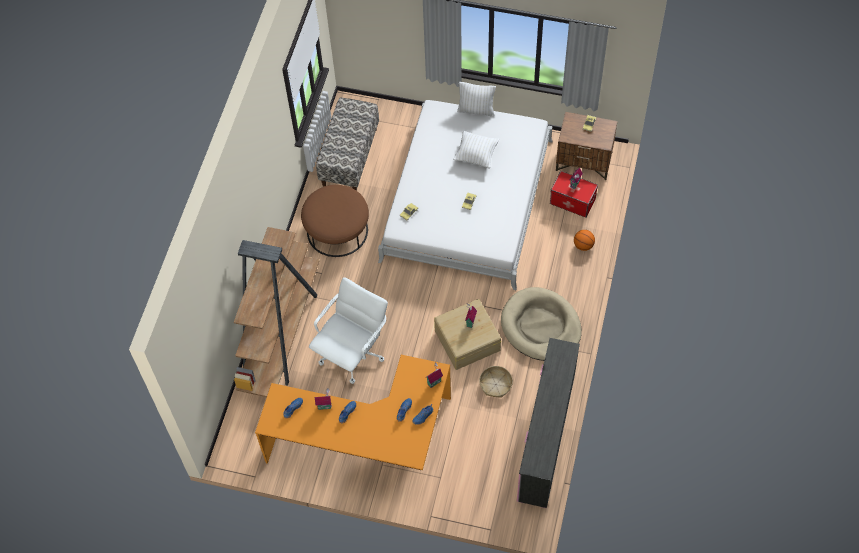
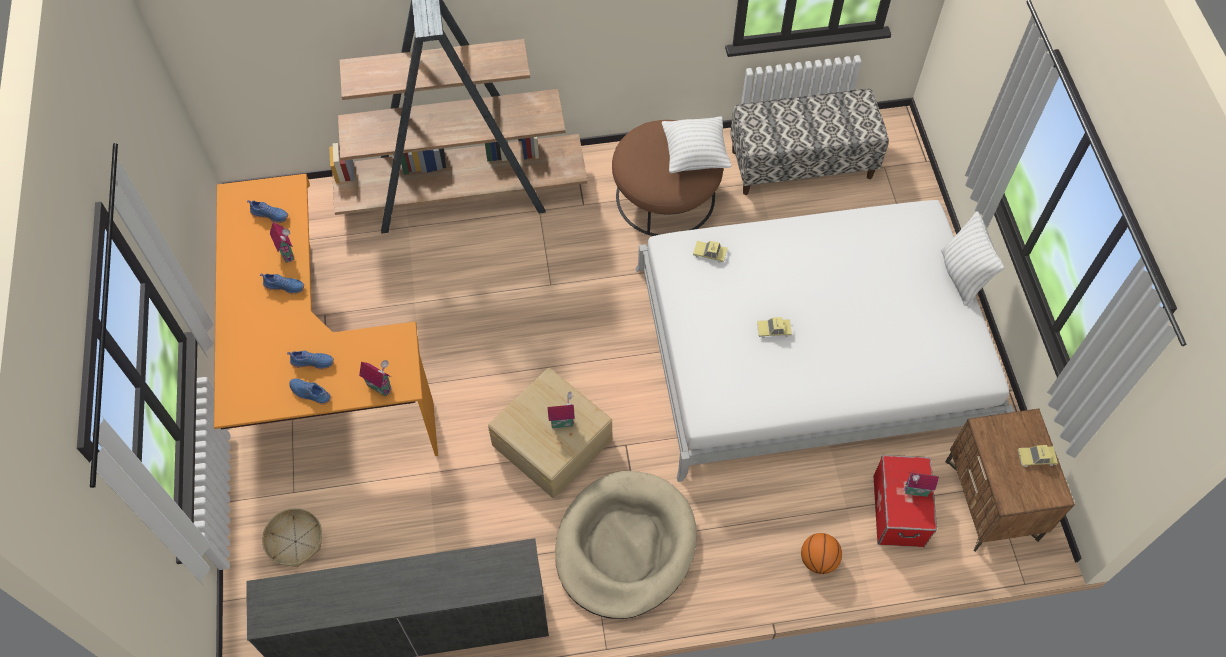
camera: 65 degrees right, 0 degrees up
white office chair [309,277,388,384] -> none
white pillow [453,131,499,169] -> white pillow moved to [662,116,732,174]
basket [479,366,513,398] -> basket moved to [262,508,322,567]

